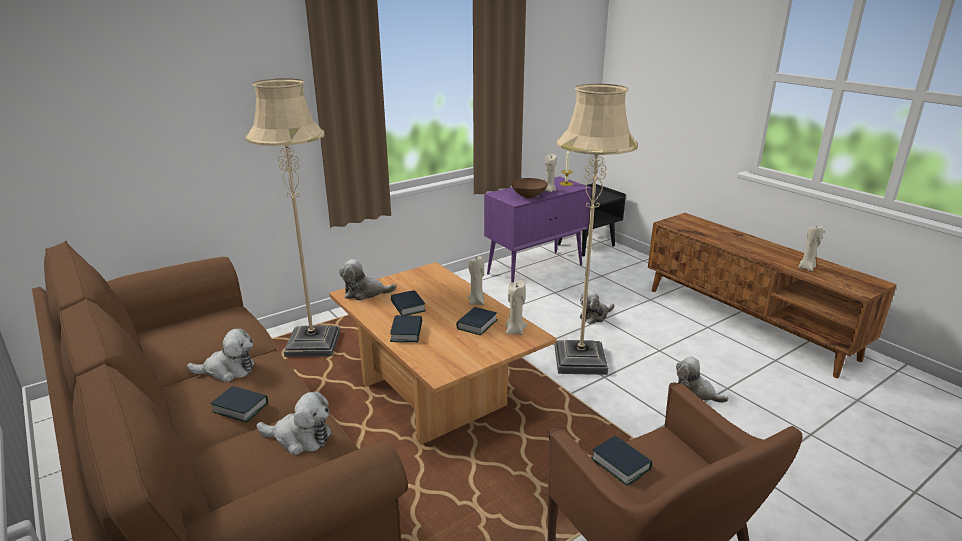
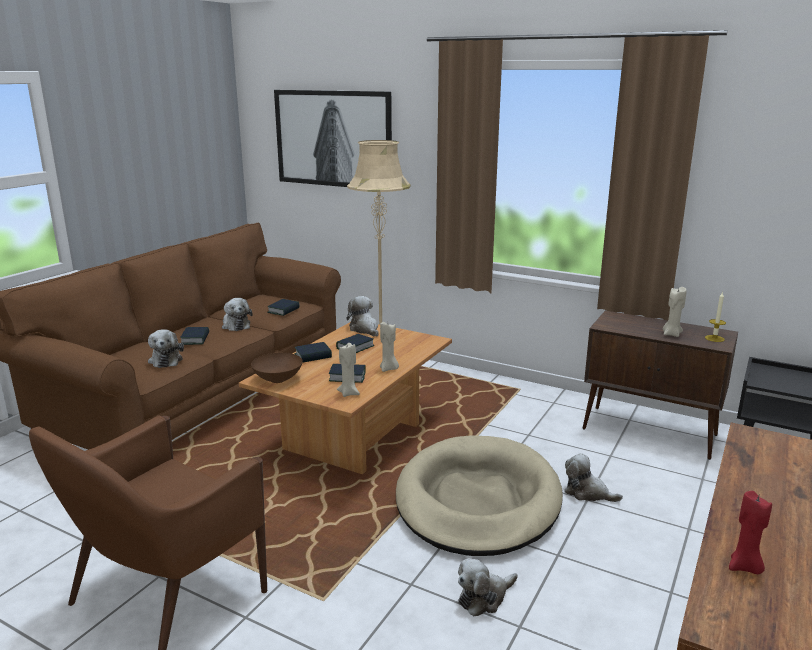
camera: 65 degrees right, 5 degrees down
purple cabinet [484,176,591,283] -> brown cabinet [583,311,738,460]
brown bowl [511,178,548,198] -> brown bowl moved to [251,353,303,383]
beige floor lamp [555,84,638,375] -> beige dog bed [396,435,563,556]
book [591,436,652,486] -> book moved to [267,299,300,316]
plush toy [676,357,729,403] -> plush toy turned 135 degrees counterclockwise [458,558,518,617]
beige candle [799,226,823,271] -> red candle [729,491,772,574]
none -> picture [274,90,392,187]

